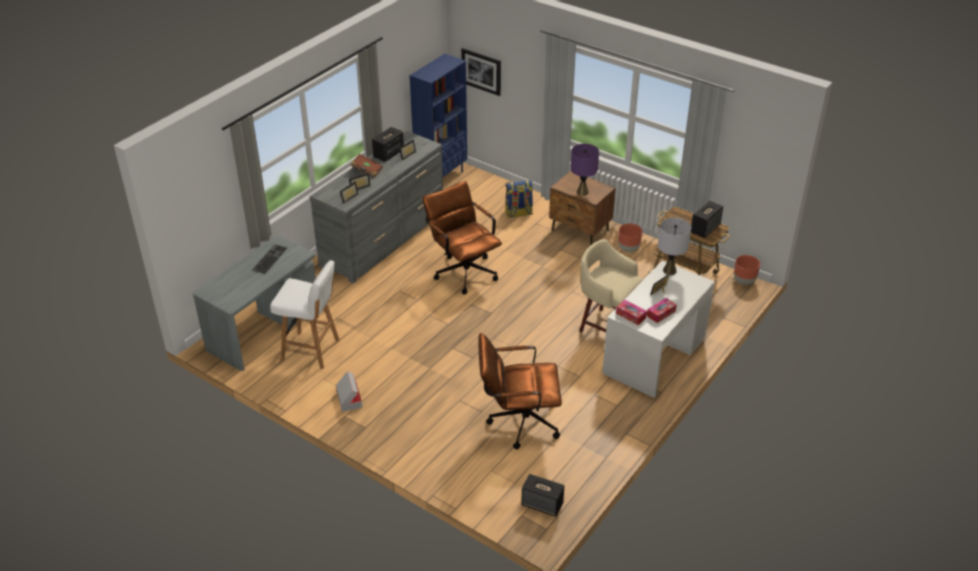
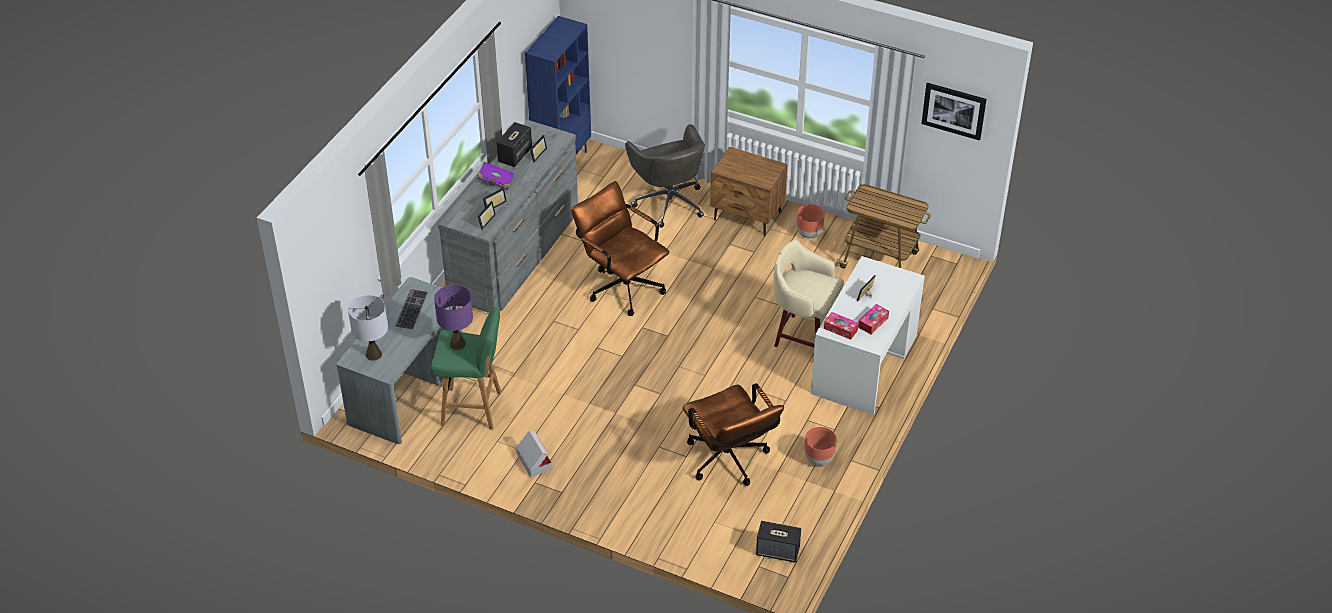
camera: 10 degrees left, 5 degrees up
white stool [270,260,339,369] -> green stool [431,307,501,430]
brown book [351,154,383,178] -> purple book [477,162,514,190]
picture [461,48,501,96] -> picture moved to [921,83,987,141]
brown office chair [478,333,562,449] -> brown office chair turned 105 degrees counterclockwise [683,383,784,486]
backpack [505,180,533,218] -> grey office chair [625,124,705,228]
purple table lamp [571,144,599,196] -> purple table lamp moved to [434,285,473,350]
grey table lamp [658,218,691,275] -> grey table lamp moved to [348,295,388,360]
speaker [691,201,723,238] -> none
brown planter [734,255,760,285] -> brown planter moved to [804,427,837,466]

